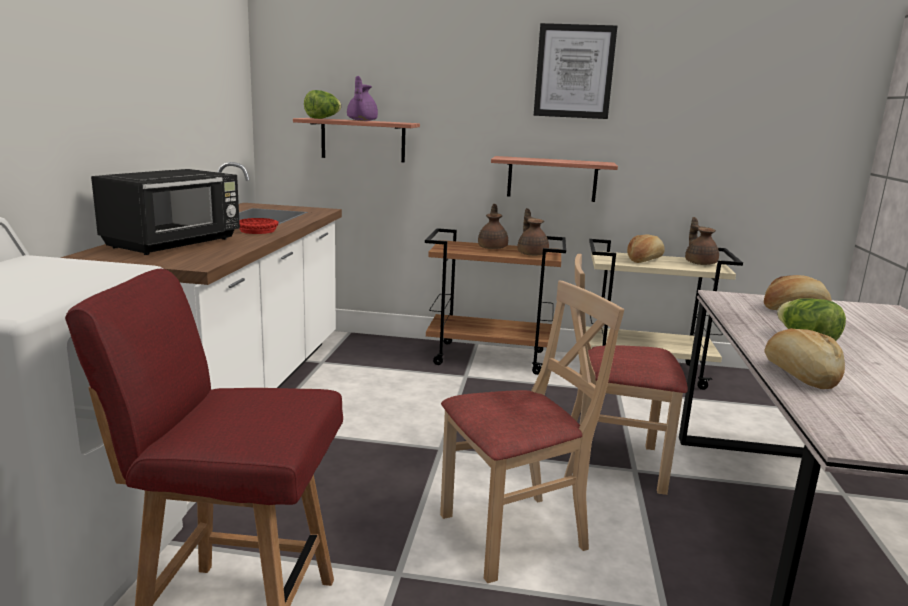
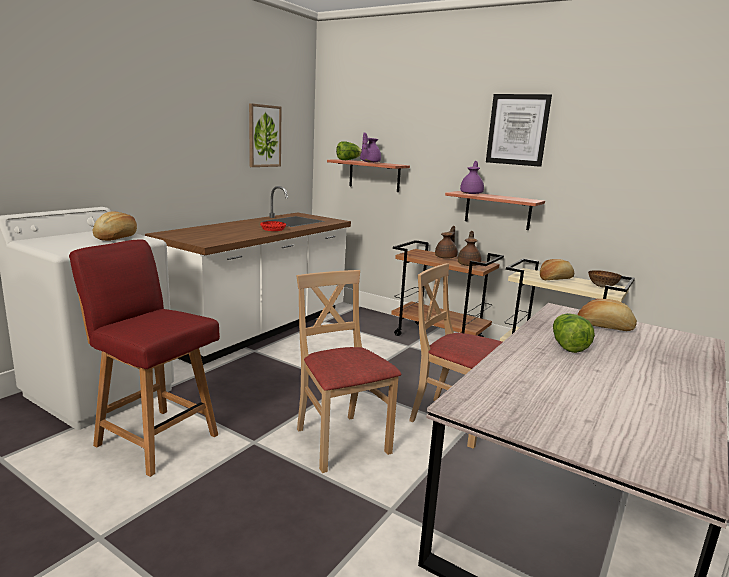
camera: 25 degrees right, 0 degrees up
black microwave [91,169,240,255] -> none
beige chair [440,281,624,583] -> beige chair turned 120 degrees counterclockwise [297,270,401,473]
brown teapot [685,217,719,265] -> bowl [588,270,622,288]
bread [764,328,845,389] -> bread moved to [93,211,137,241]
none -> picture [249,103,281,167]
none -> purple teapot [460,161,484,194]

